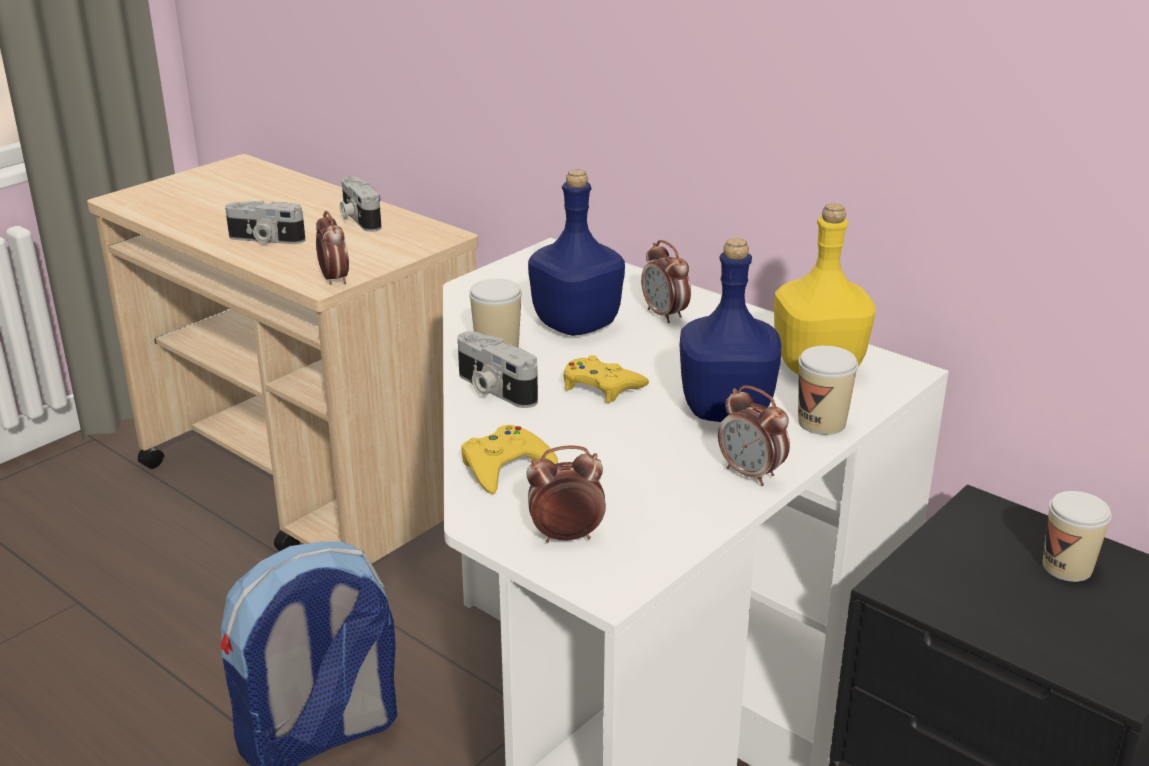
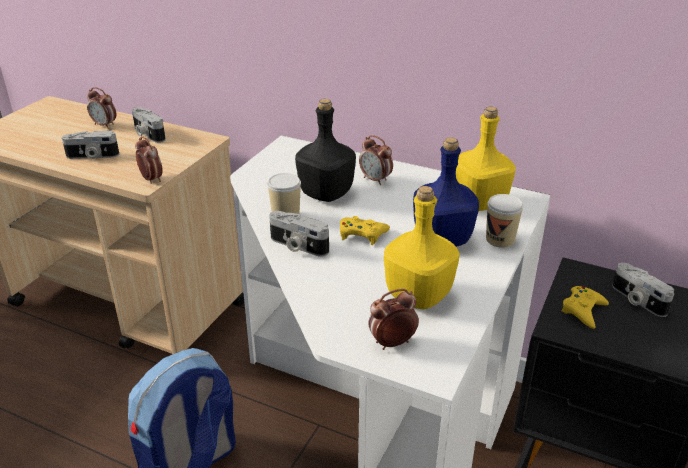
camera: 15 degrees left, 5 degrees up
yellow game controller [461,425,558,494] -> yellow game controller moved to [561,286,609,329]
blue bottle [528,169,625,336] -> black bottle [295,99,356,202]
alarm clock [718,385,790,486] -> alarm clock moved to [87,87,116,129]
cup [1043,491,1112,582] -> camera [612,263,674,317]
none -> yellow bottle [384,186,460,309]

